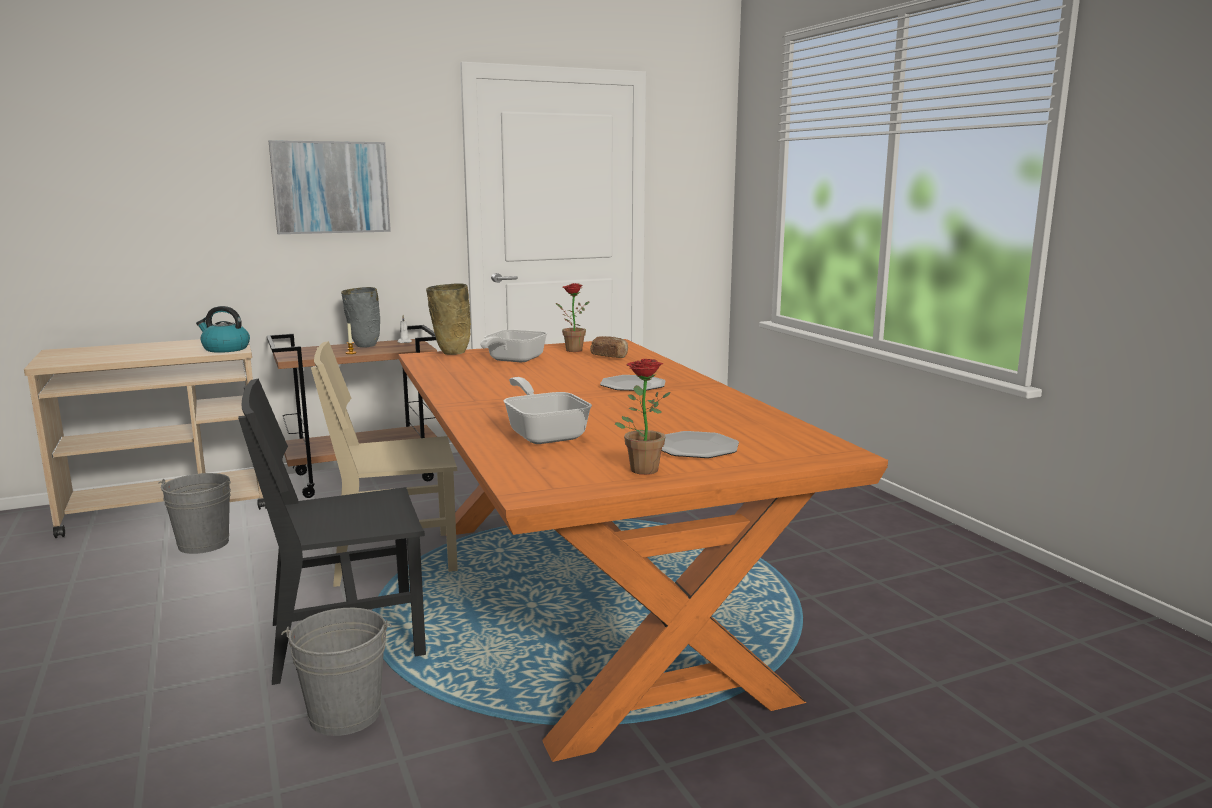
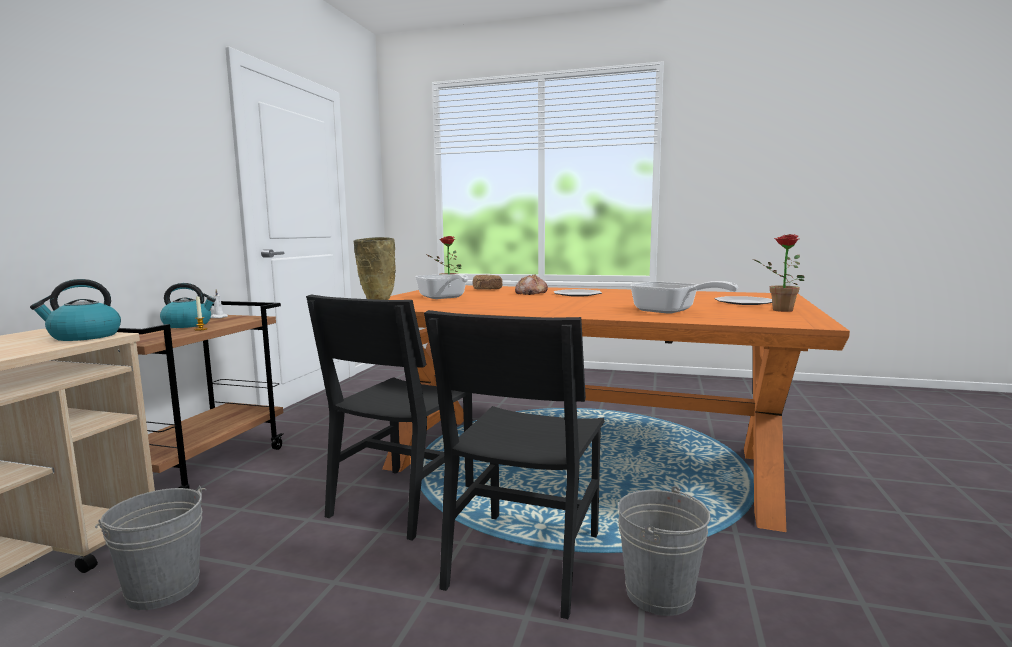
camera: 50 degrees left, 5 degrees down
picture [269,140,391,234] -> none
beige chair [311,341,458,587] -> black chair [306,294,473,541]
grey vase [341,287,380,348] -> kettle [160,283,216,328]
frying pan [504,377,592,444] -> frying pan turned 150 degrees counterclockwise [630,281,738,314]
none -> bread [515,274,548,295]

